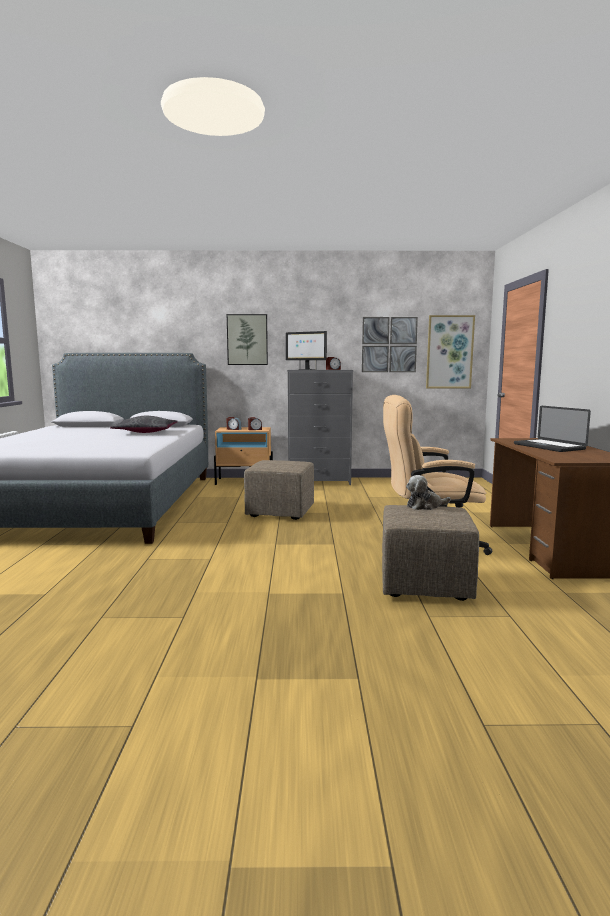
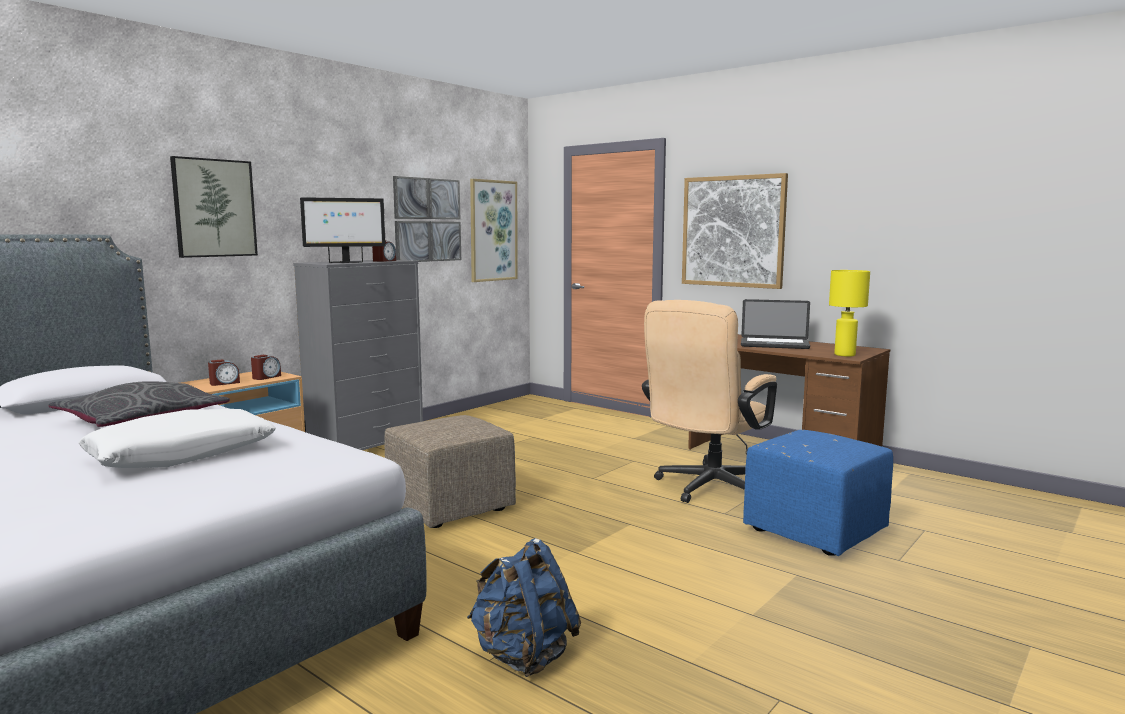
camera: 50 degrees left, 0 degrees up
beige ottoman [382,505,479,601] -> blue ottoman [743,430,893,556]
plush toy [406,475,451,510] -> none
none -> white pillow [79,409,276,468]
none -> blue backpack [467,538,581,677]
none -> picture [682,173,788,289]
none -> yellow table lamp [829,270,870,357]

